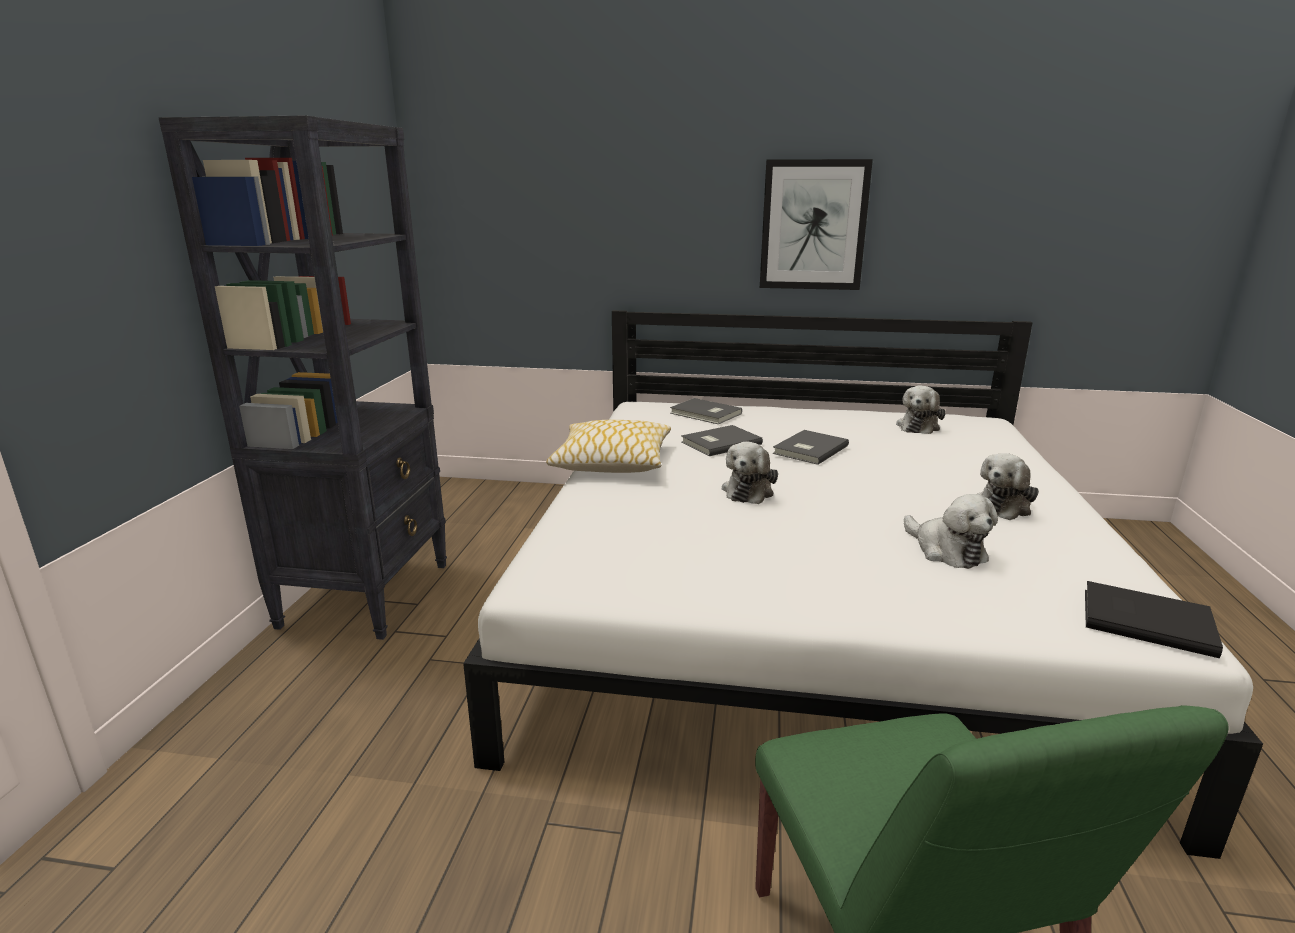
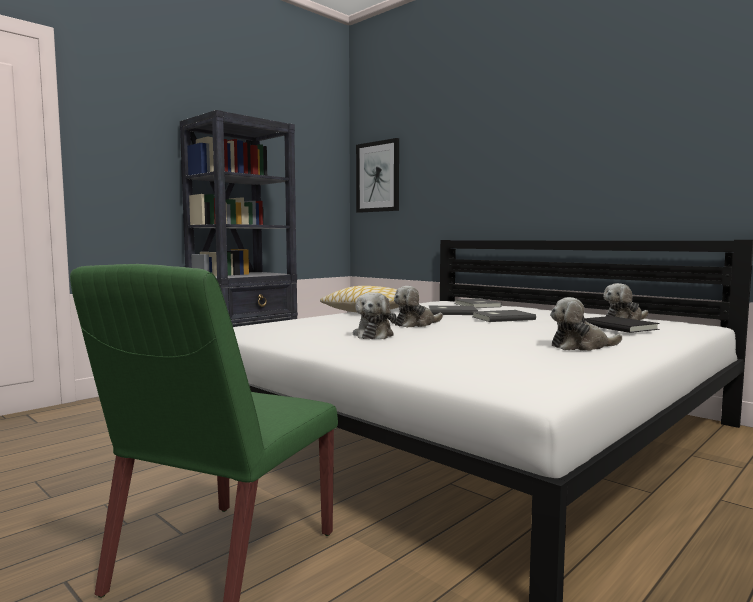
camera: 35 degrees right, 15 degrees down
picture [760,159,873,290] -> picture moved to [356,138,399,213]
plush toy [904,494,998,569] -> plush toy moved to [353,292,397,339]
black book [1085,581,1223,658] -> black book moved to [585,316,660,333]

